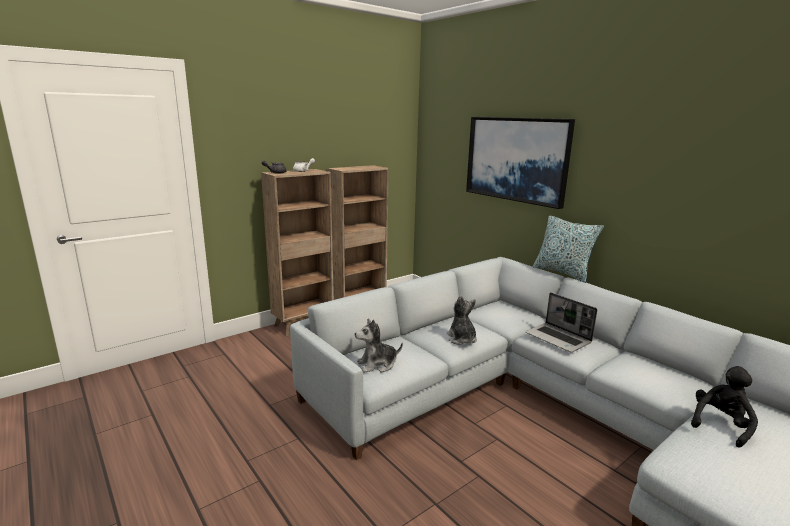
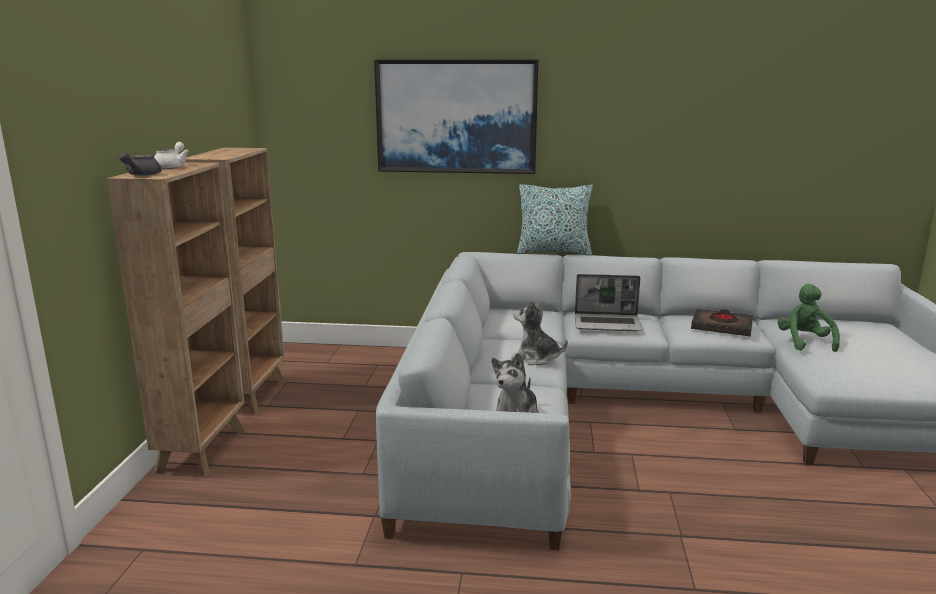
camera: 45 degrees left, 0 degrees up
black plush toy [691,366,758,448] -> green plush toy [777,284,840,352]
none -> black book [691,309,753,337]

